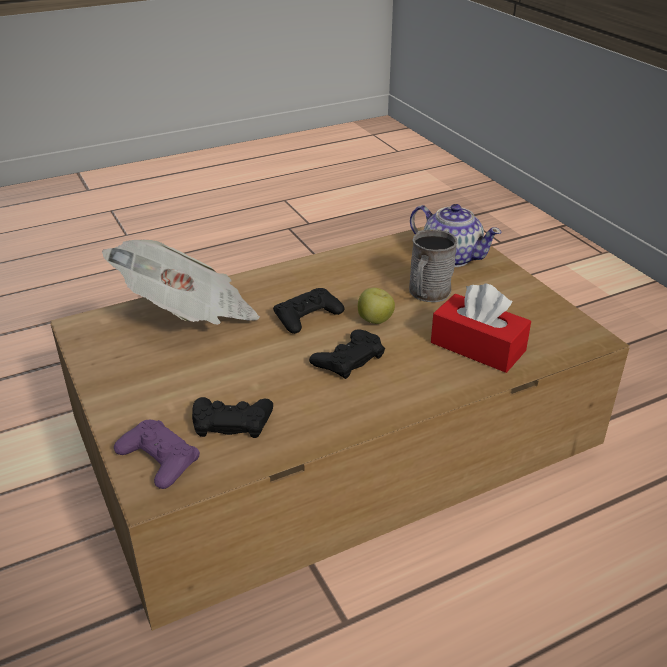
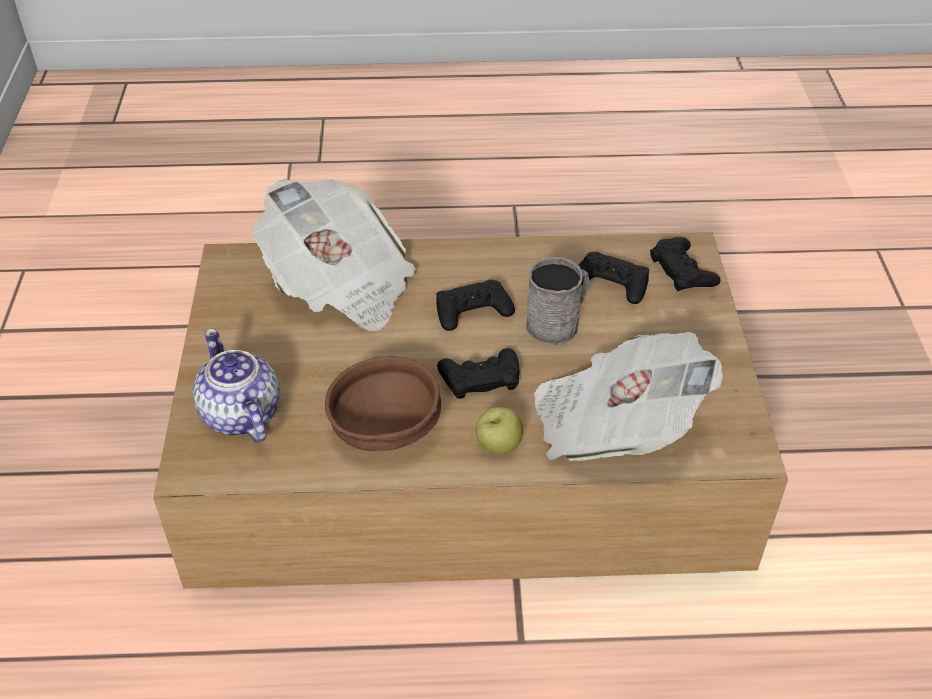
camera: 155 degrees left, 10 degrees up
purple game controller [114,420,200,489] -> black game controller [650,237,721,291]
apple [358,288,395,324] -> apple moved to [476,407,523,454]
grey mug [409,229,457,302] -> grey mug moved to [526,257,589,345]
red tissue box [431,283,531,373] -> newspaper [253,179,416,331]
none -> brown bowl [325,356,441,451]

